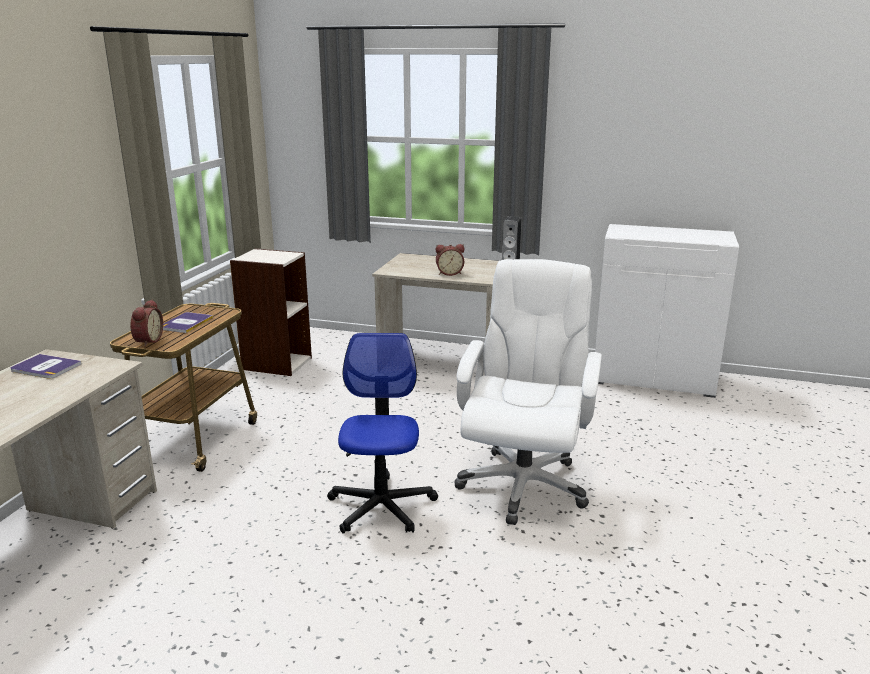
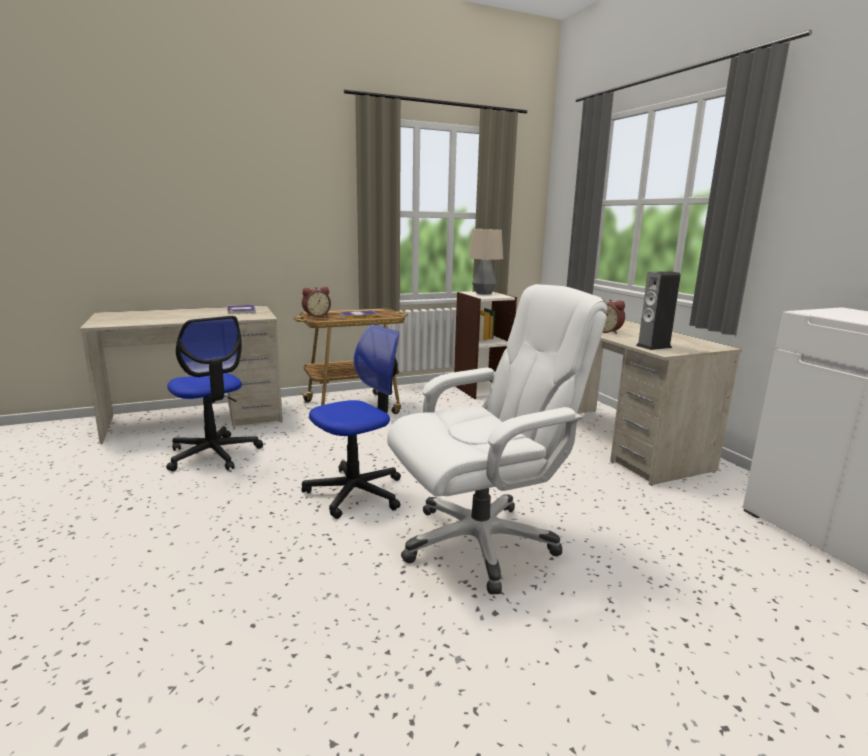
camera: 50 degrees right, 5 degrees down
none -> office chair [166,316,263,471]
none -> table lamp [468,229,503,295]

